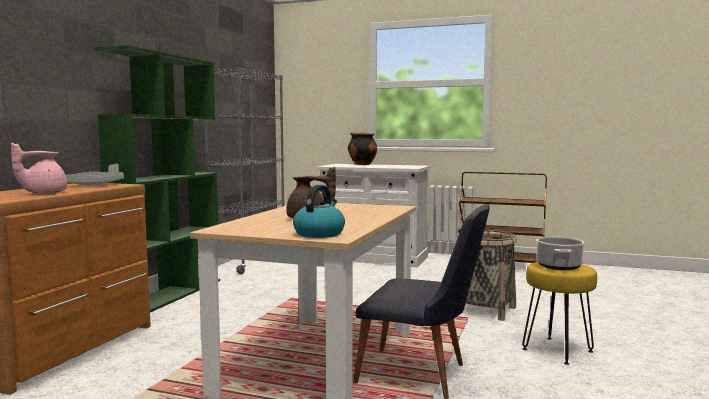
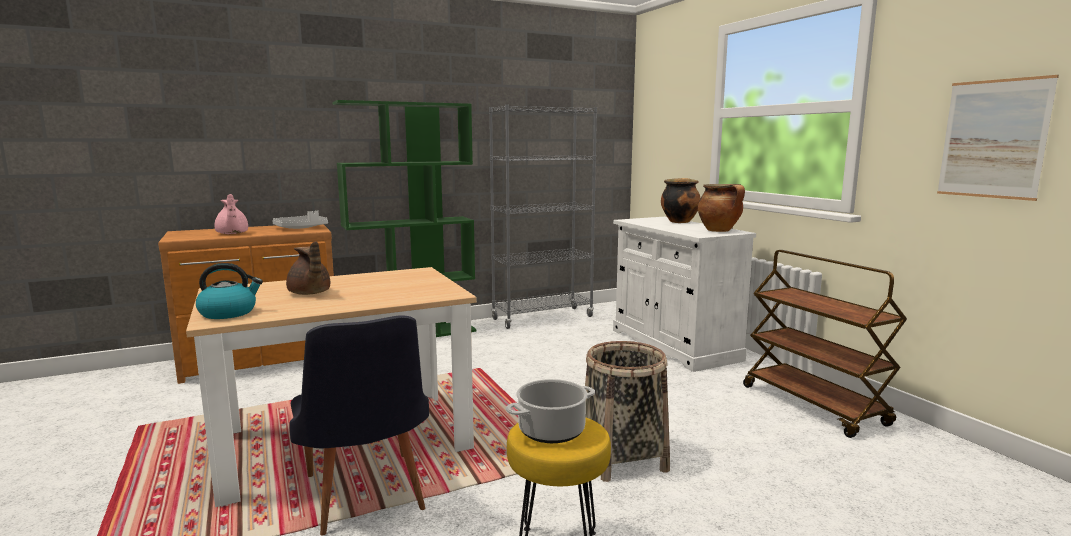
camera: 45 degrees right, 5 degrees up
pink teapot [11,142,67,194] -> pink teapot turned 120 degrees counterclockwise [215,194,248,234]
none -> cooking pot [698,184,745,232]
none -> picture [937,75,1059,201]

